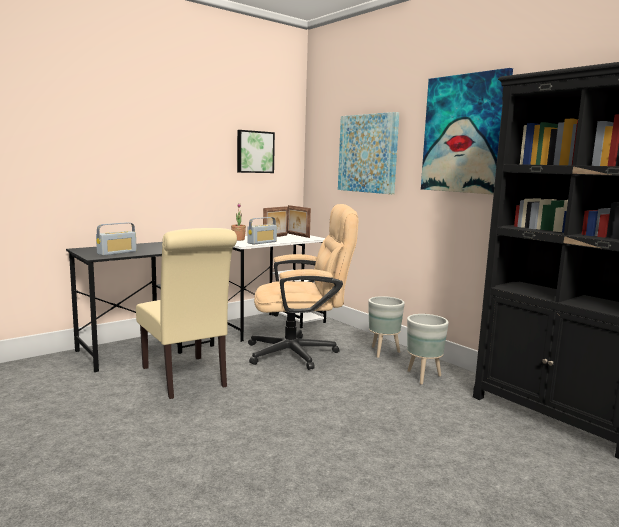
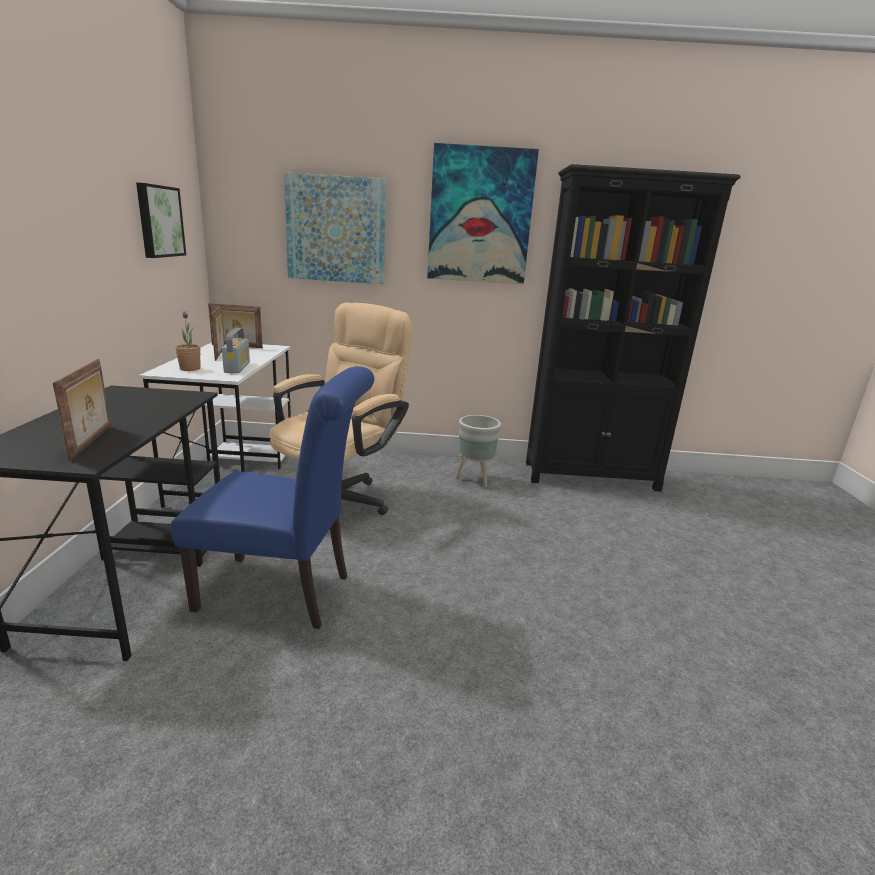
camera: 50 degrees left, 10 degrees up
radio [96,222,137,256] -> picture frame [53,359,111,461]
beige chair [136,228,237,399] -> blue chair [171,366,374,629]
grey planter [368,296,405,358] -> none

